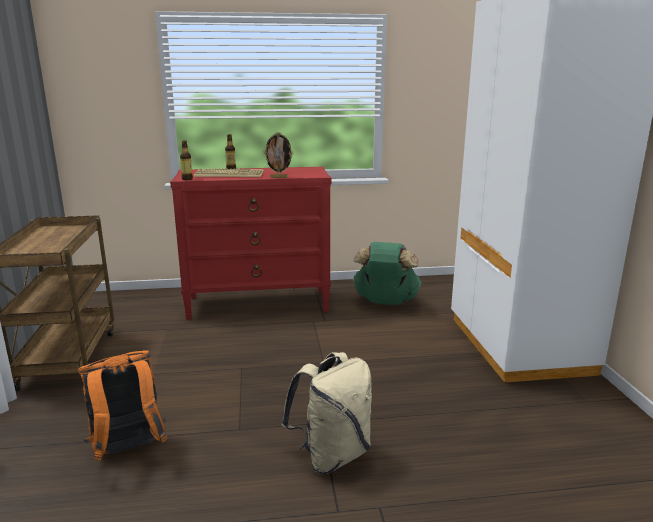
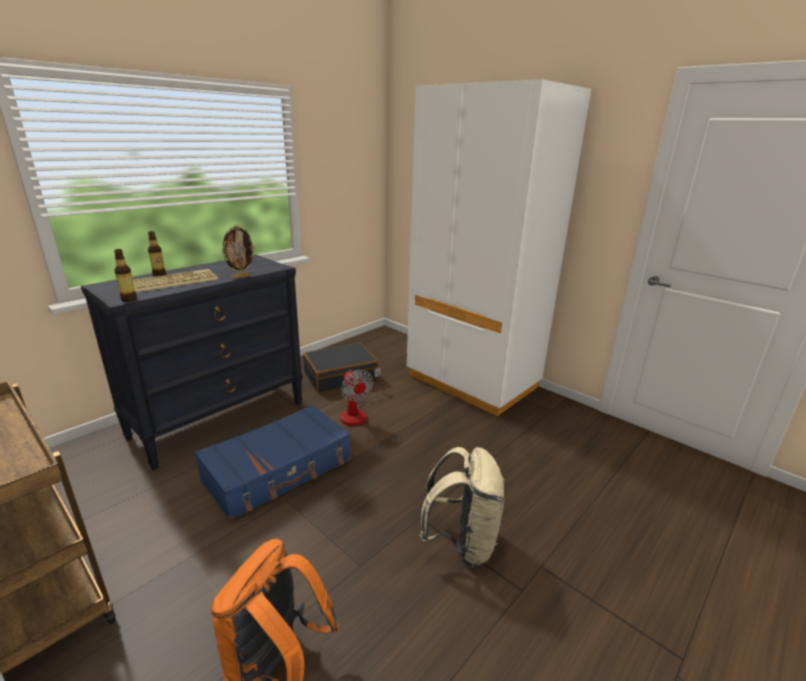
camera: 40 degrees left, 5 degrees up
red dresser [170,167,332,320] -> black dresser [81,255,303,470]
green backpack [353,242,422,305] -> black suitcase [303,342,379,393]
none -> blue suitcase [195,405,351,521]
none -> fan [340,368,382,426]

